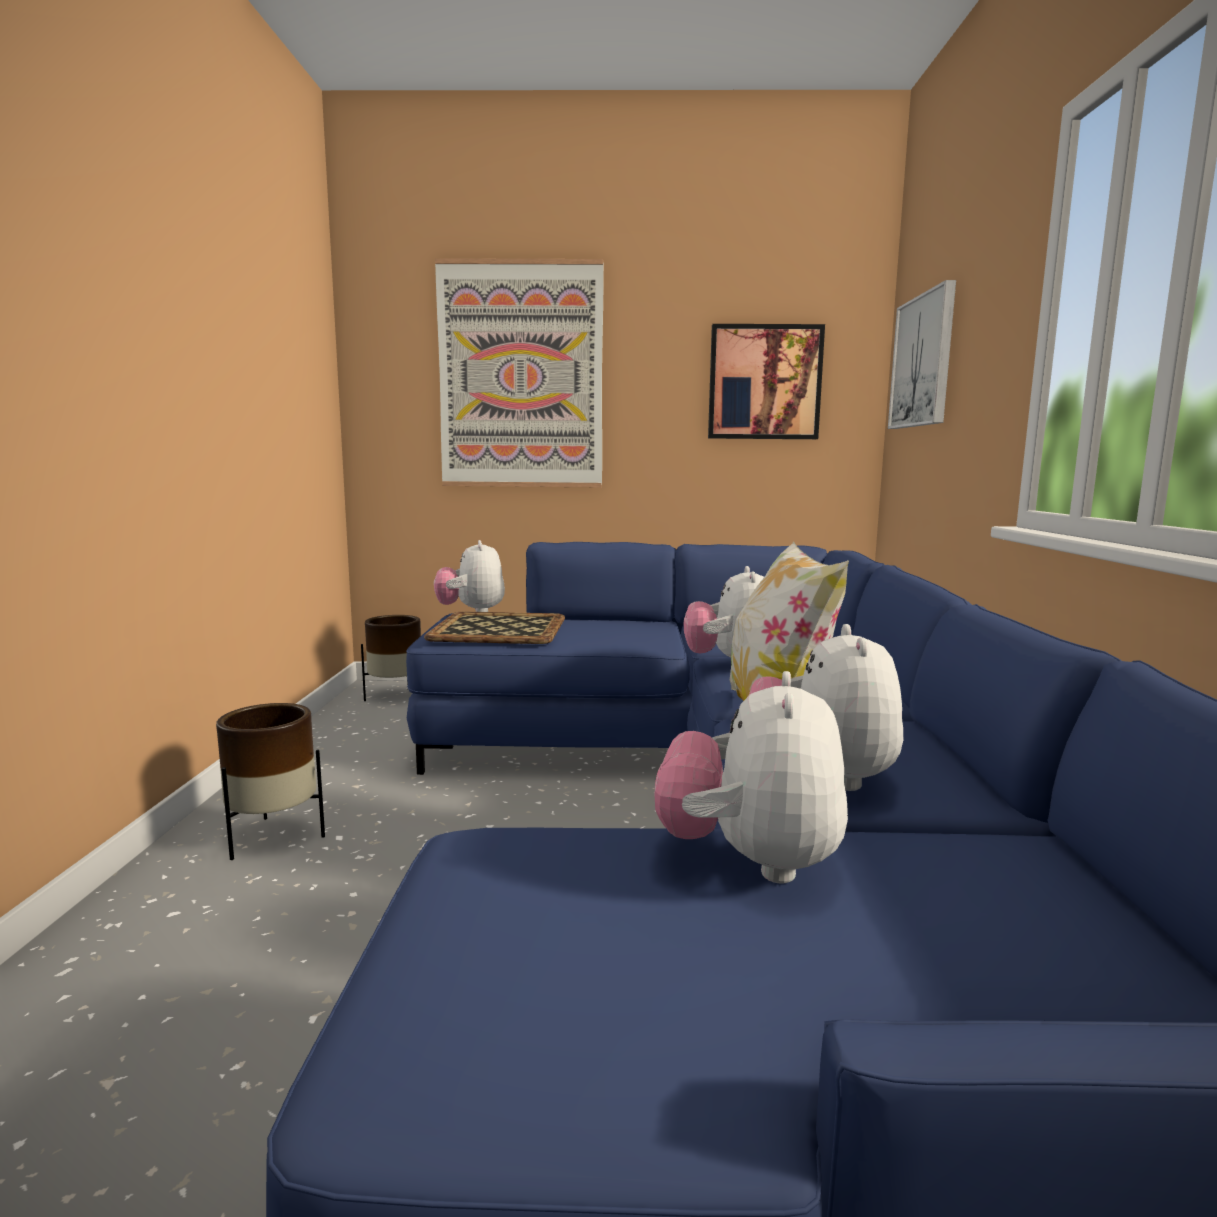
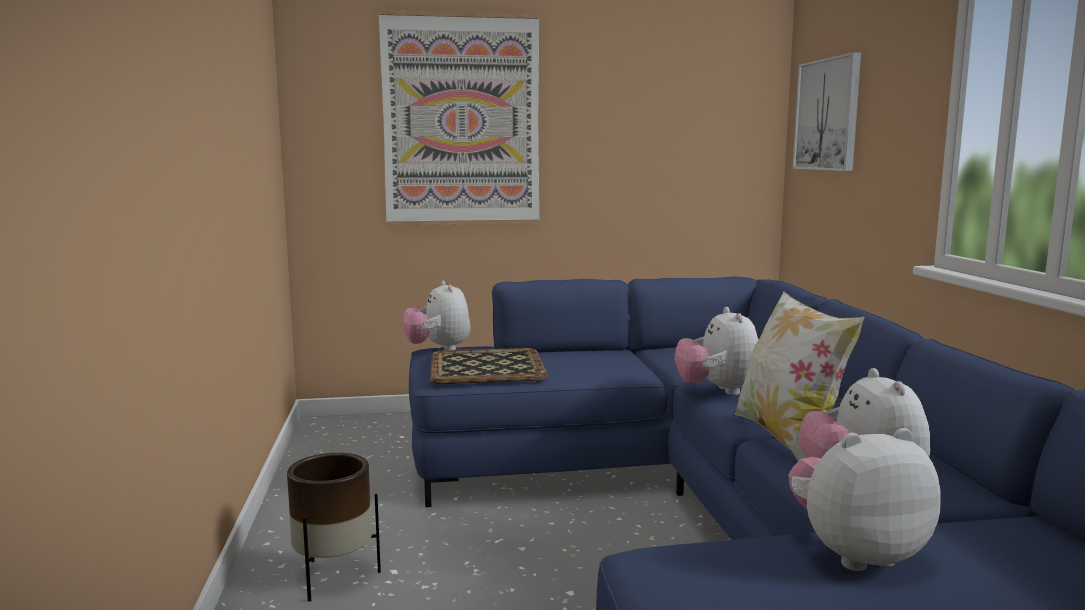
camera: 10 degrees left, 0 degrees up
brown planter [361,615,421,701] -> none
plush toy [655,671,848,883] -> plush toy turned 75 degrees clockwise [788,428,941,571]
picture [708,324,825,439] -> none

